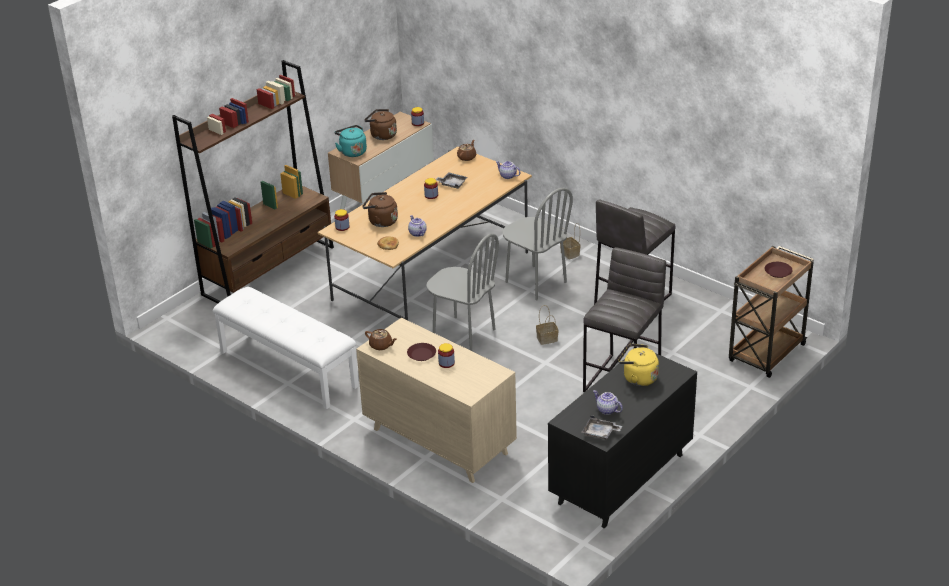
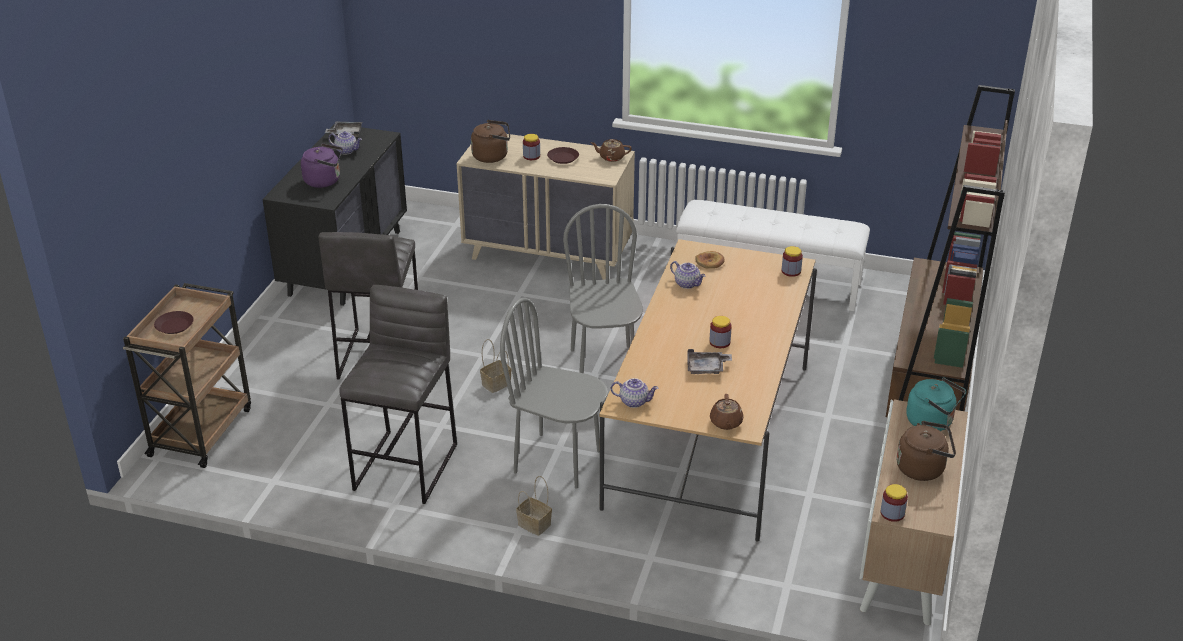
camera: 155 degrees right, 0 degrees up
brown kettle [363,192,398,227] -> brown kettle moved to [471,120,510,163]
grey chair [426,233,499,351] -> grey chair turned 75 degrees clockwise [563,204,643,373]
yellow kettle [618,344,659,386] -> purple kettle [301,143,343,188]

